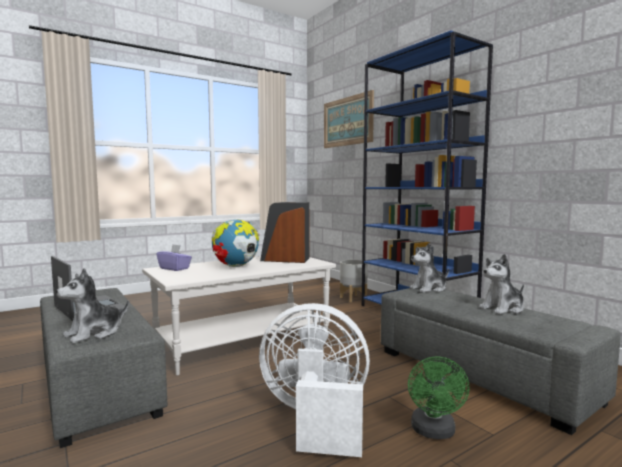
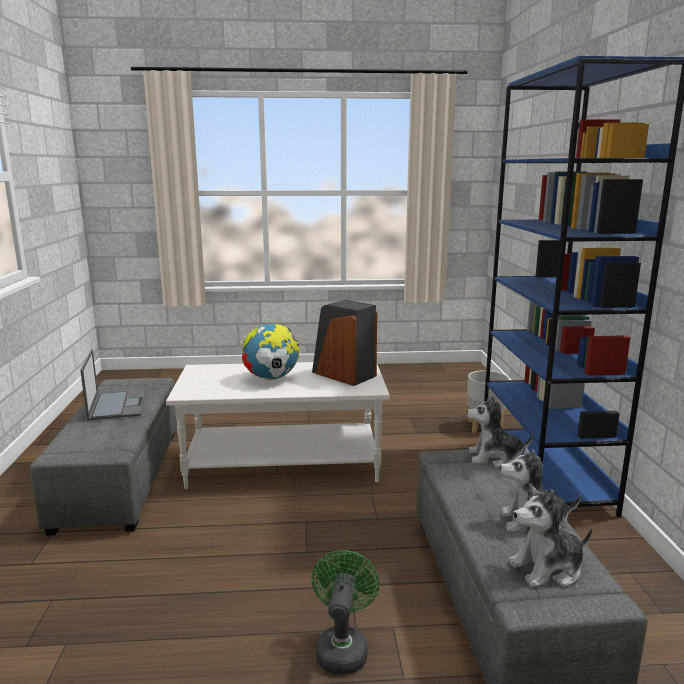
camera: 30 degrees right, 10 degrees up
plush toy [56,268,129,343] -> plush toy moved to [508,483,593,587]
purple tissue box [157,245,192,271] -> none
white fan [259,303,370,457] -> none
picture [324,90,374,148] -> none
green fan [408,356,470,439] -> green fan turned 150 degrees clockwise [312,550,379,675]

